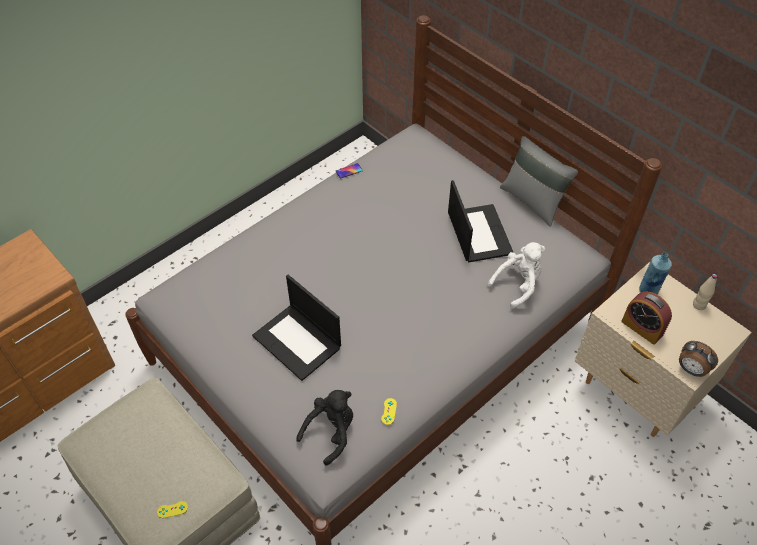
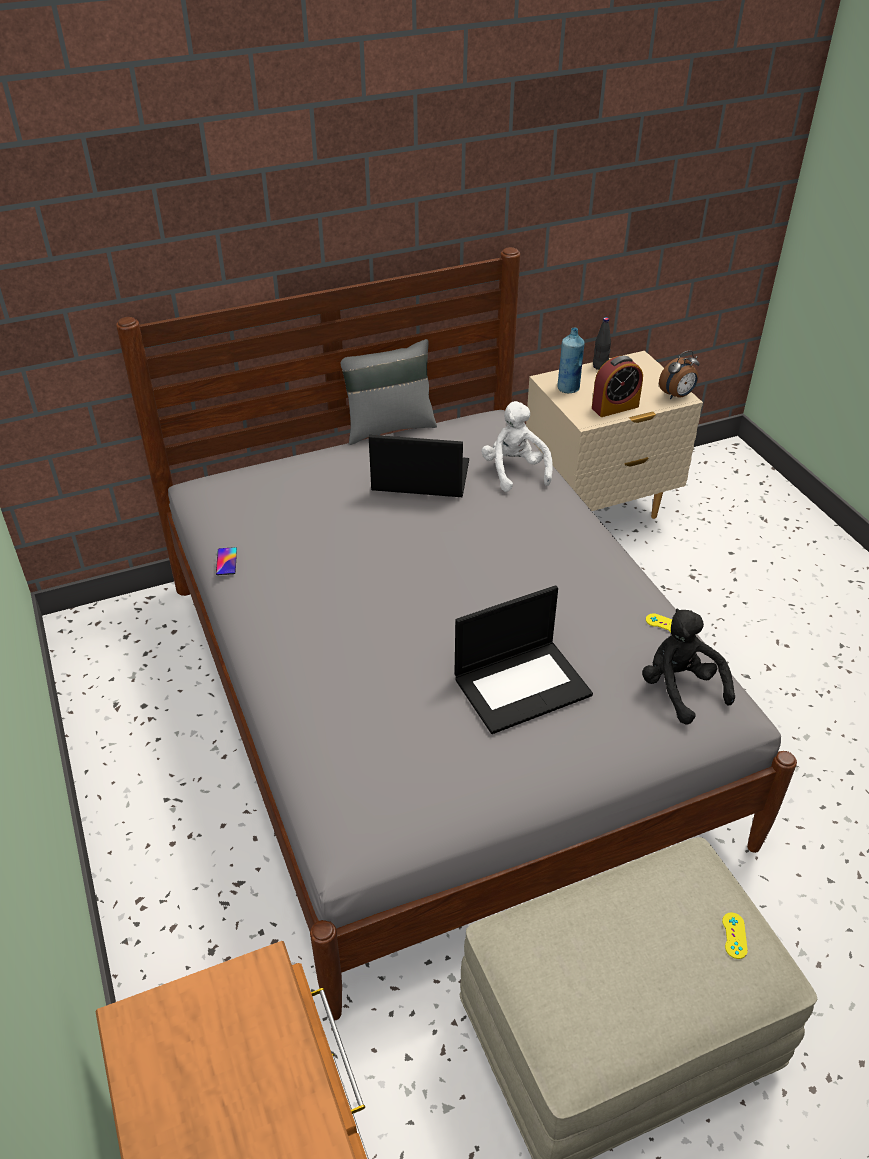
camera: 70 degrees left, 10 degrees down
beige bottle [693,274,718,310] -> black bottle [593,317,611,370]

